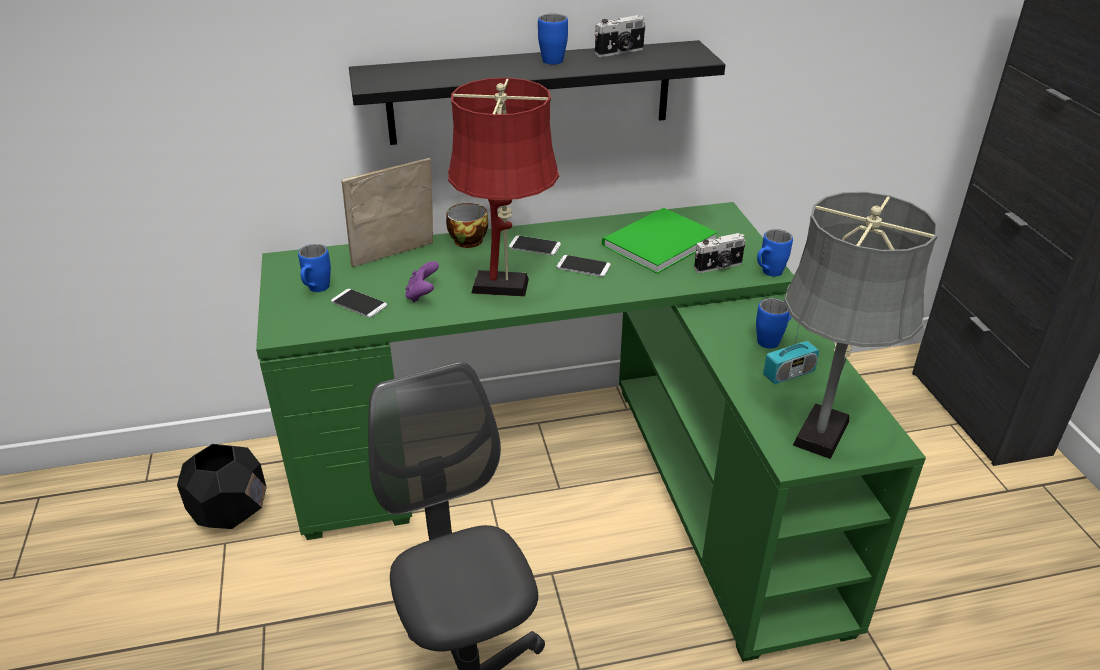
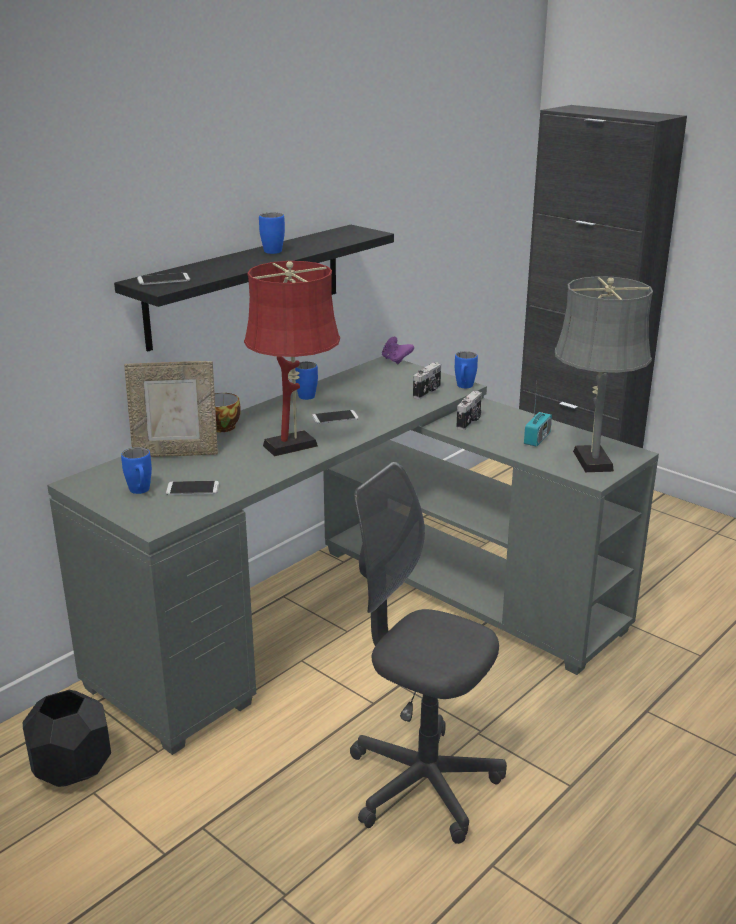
camera: 35 degrees left, 10 degrees down
green desk [256,202,926,662] -> grey desk [47,356,659,755]
picture frame [341,158,433,267] -> picture frame turned 120 degrees counterclockwise [124,361,218,457]
purple game controller [405,261,439,303] -> purple game controller moved to [382,337,414,365]
phone [509,236,561,256] -> phone moved to [137,273,190,285]
camera [595,15,646,57] -> camera moved to [456,391,482,430]
green book [602,208,718,274] -> none
blue mug [756,298,792,349] -> blue mug moved to [295,362,318,400]

